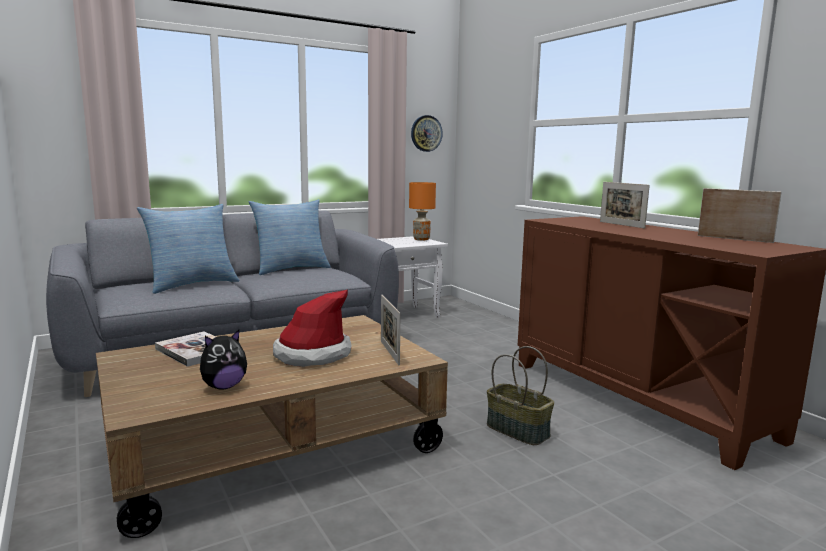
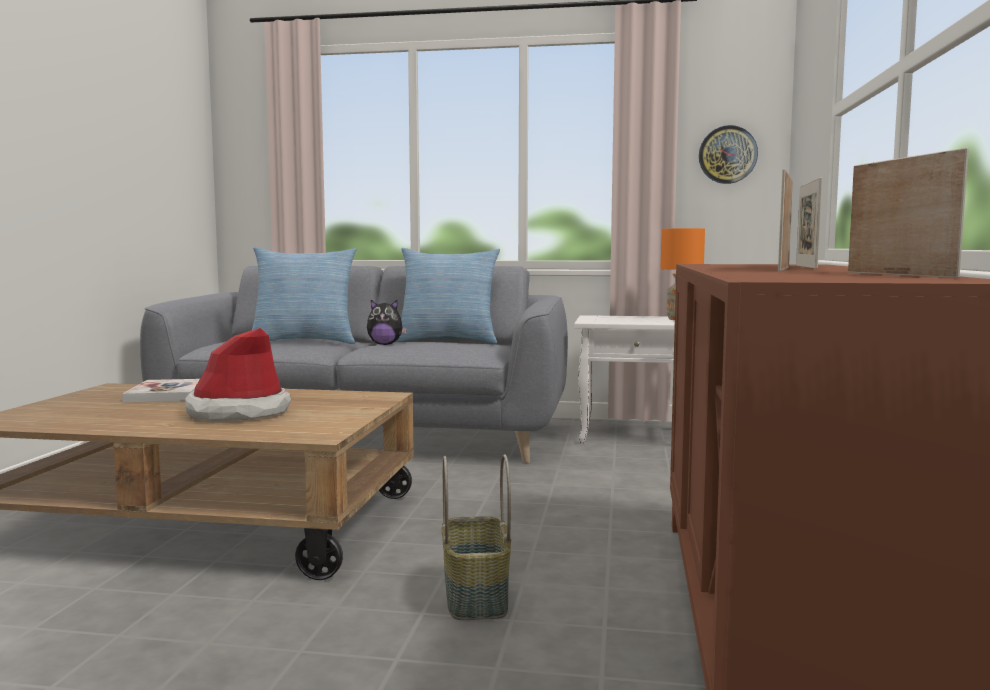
camera: 40 degrees right, 5 degrees down
plush toy [200,330,247,390] -> plush toy moved to [367,300,407,345]
picture frame [381,295,400,366] -> picture frame moved to [778,169,793,271]

